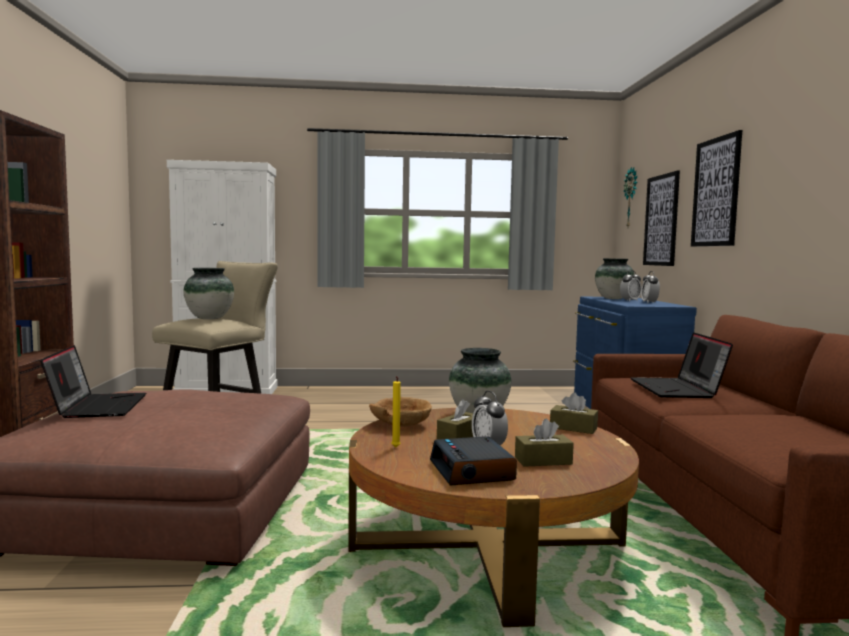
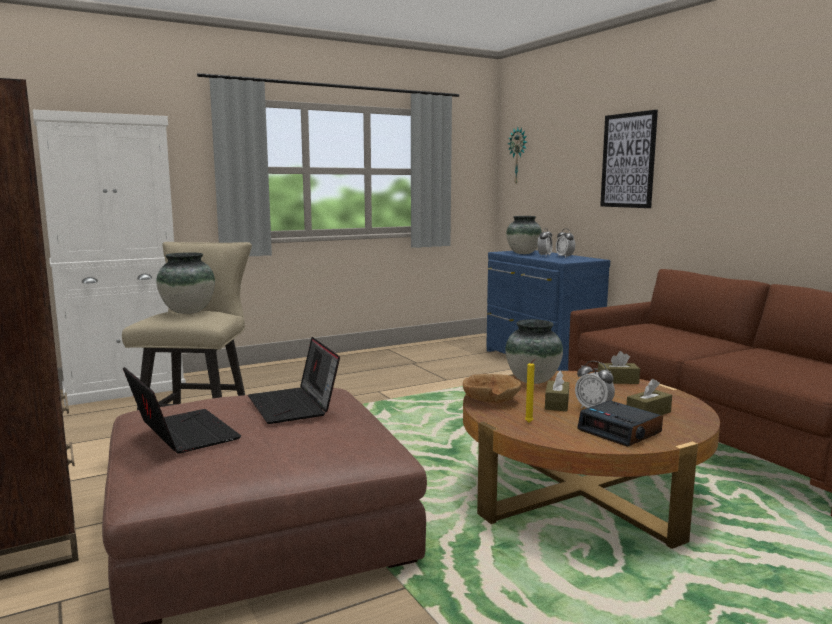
camera: 25 degrees left, 5 degrees up
laptop [631,332,733,398] -> laptop moved to [248,337,340,424]
picture [643,171,680,266] -> none

